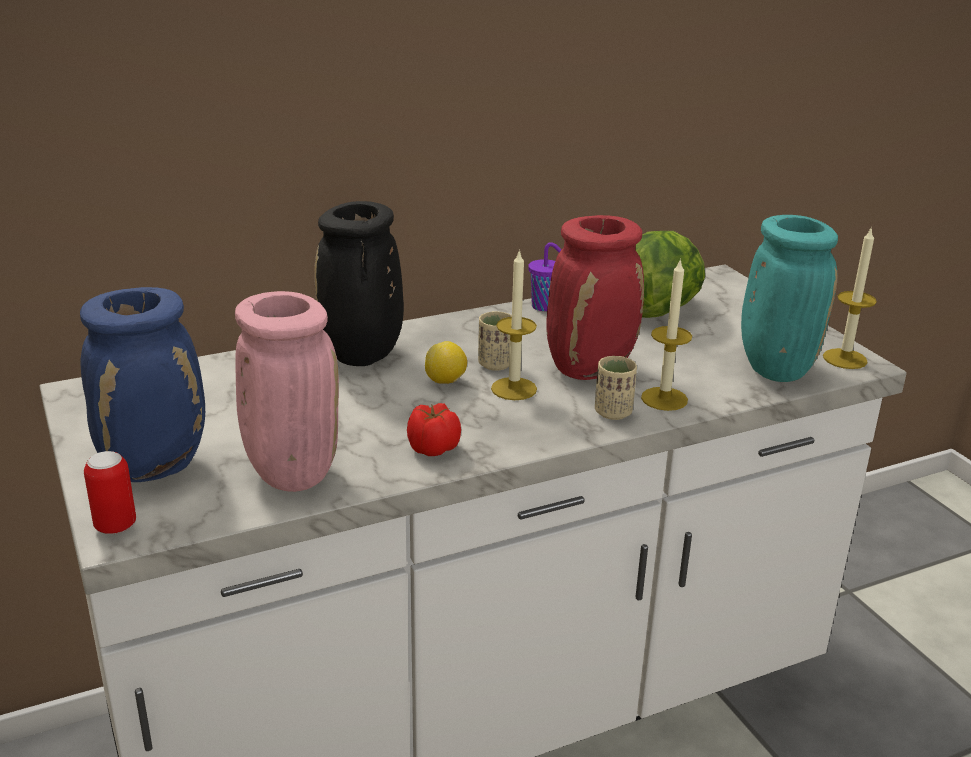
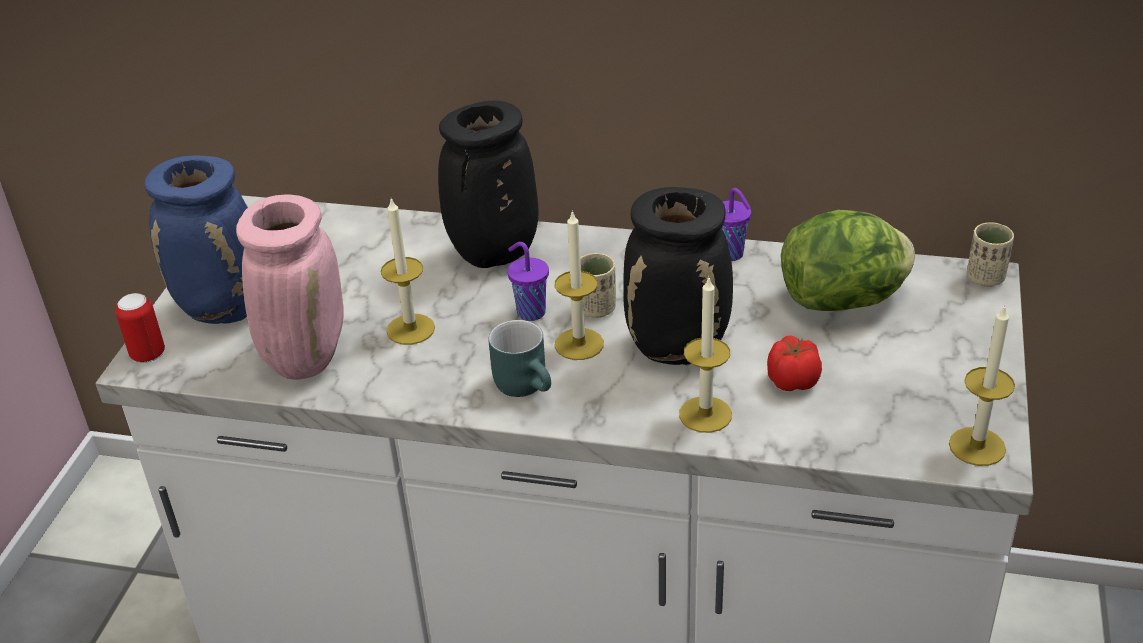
camera: 40 degrees right, 10 degrees up
tomato [407,403,461,456] -> tomato moved to [767,335,822,391]
lemon [425,341,467,384] -> purple cup [507,242,549,321]
red vase [546,215,644,380] -> black vase [623,187,733,365]
beige cup [595,356,637,420] -> beige cup moved to [967,222,1014,287]
turquoise vase [741,215,838,382] -> none
none -> candle [381,198,435,345]
none -> turquoise mug [488,320,551,397]

